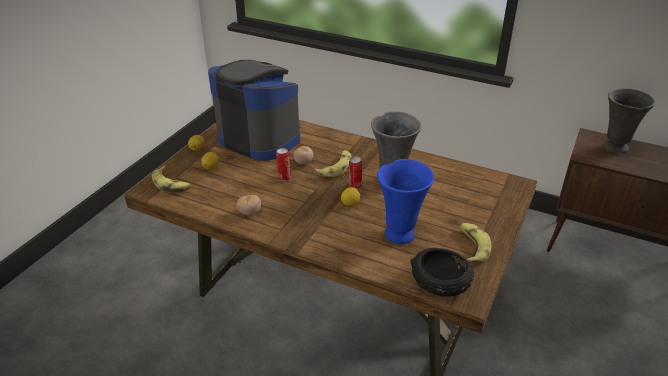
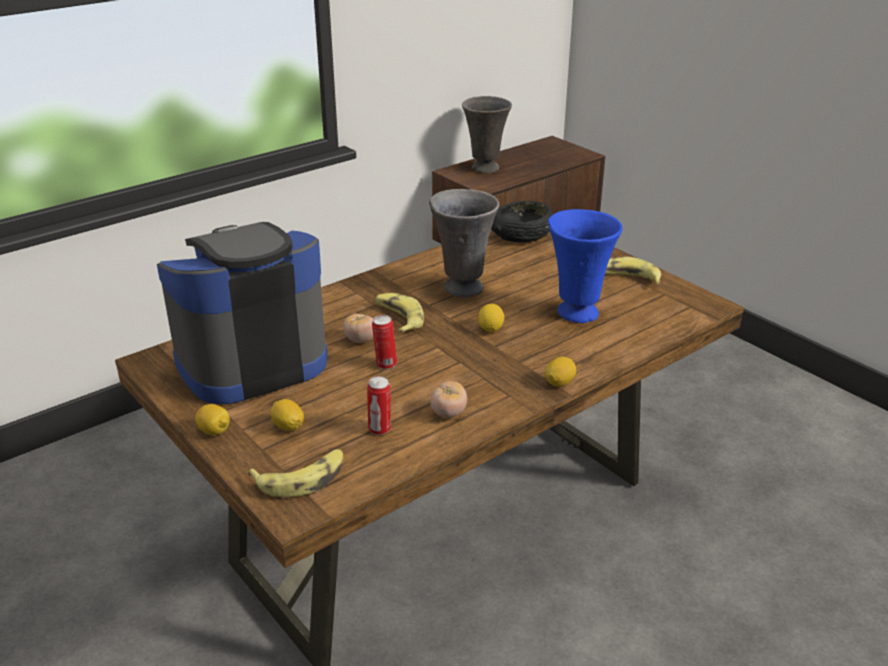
camera: 65 degrees left, 5 degrees down
can [349,156,362,189] -> can moved to [367,376,391,435]
black bowl [410,248,474,297] -> black bowl moved to [491,201,553,243]
none -> lemon [545,356,576,387]

